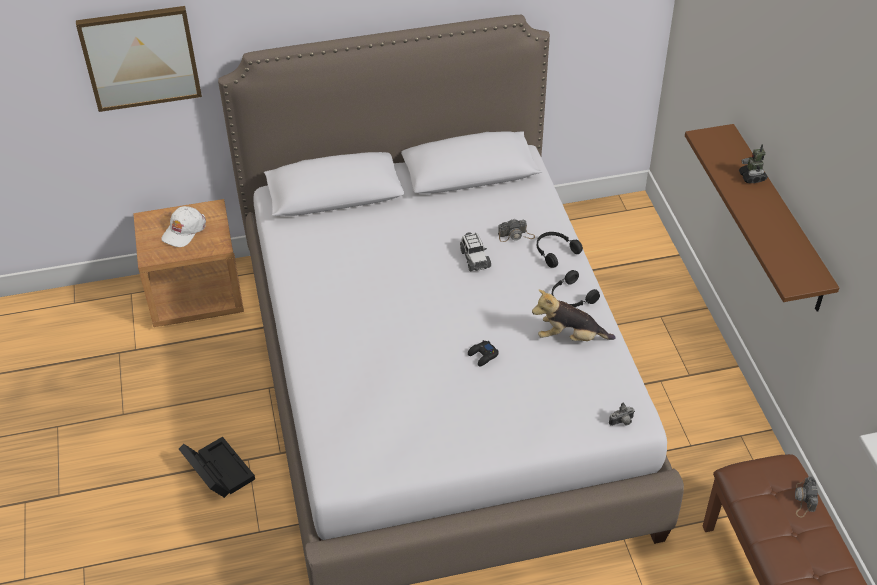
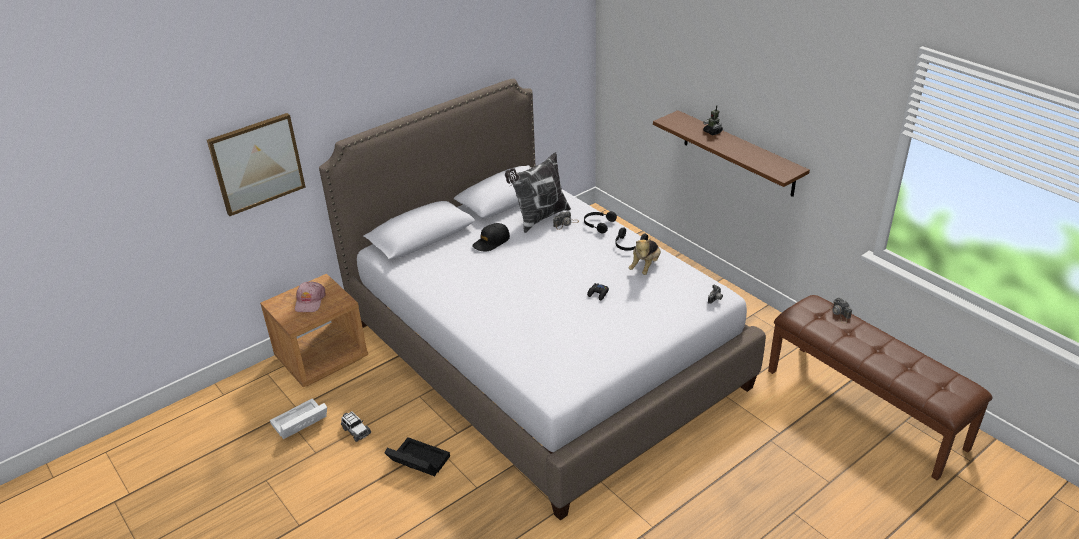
camera: 25 degrees left, 10 degrees down
white cap [161,206,206,247] -> pink cap [295,282,326,312]
toy car [460,232,491,271] -> toy car moved to [341,411,371,442]
plush toy [532,290,616,341] -> plush toy turned 45 degrees counterclockwise [628,238,661,275]
none -> white storage box [270,398,327,439]
none -> black cap [472,223,510,251]
none -> pillow [505,152,571,233]

